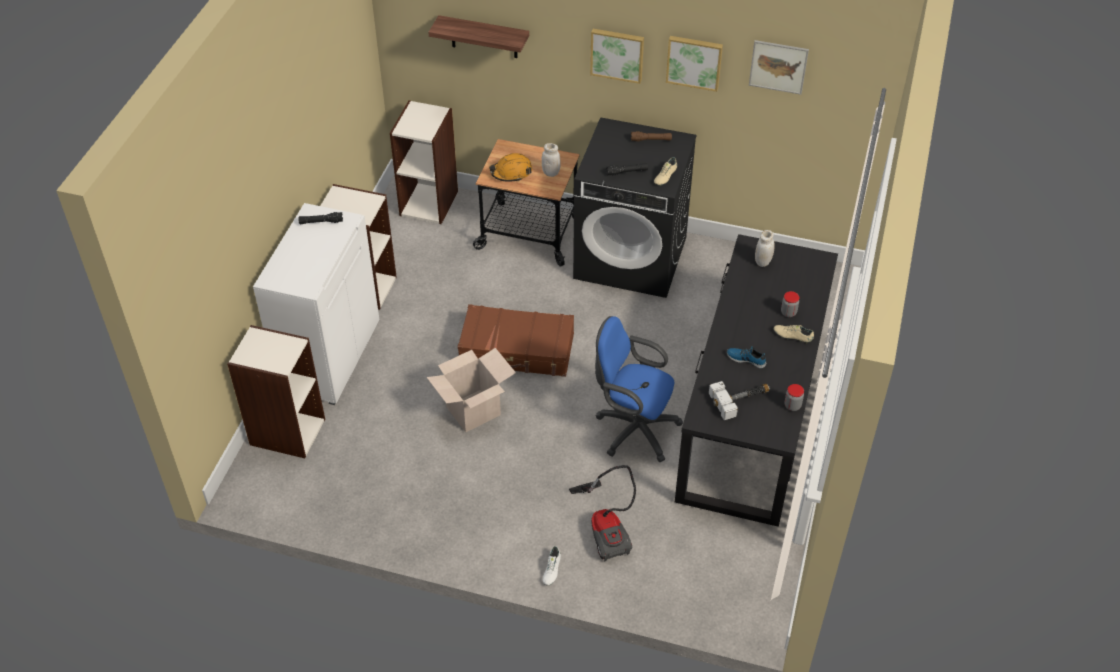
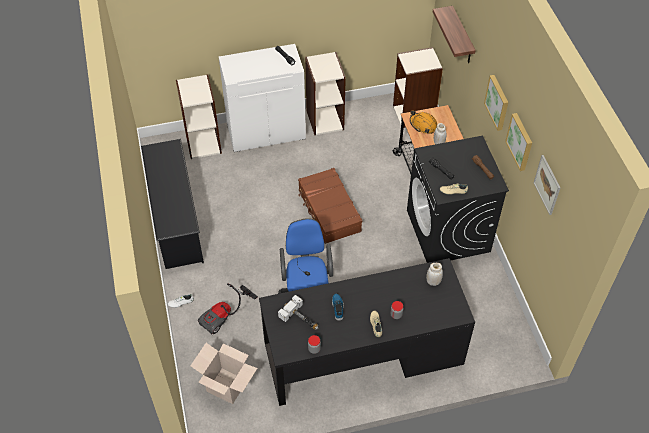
camera: 60 degrees right, 5 degrees up
cardboard box [426,348,516,432] -> cardboard box moved to [190,343,257,404]
none -> black shoe rack [141,139,204,269]

